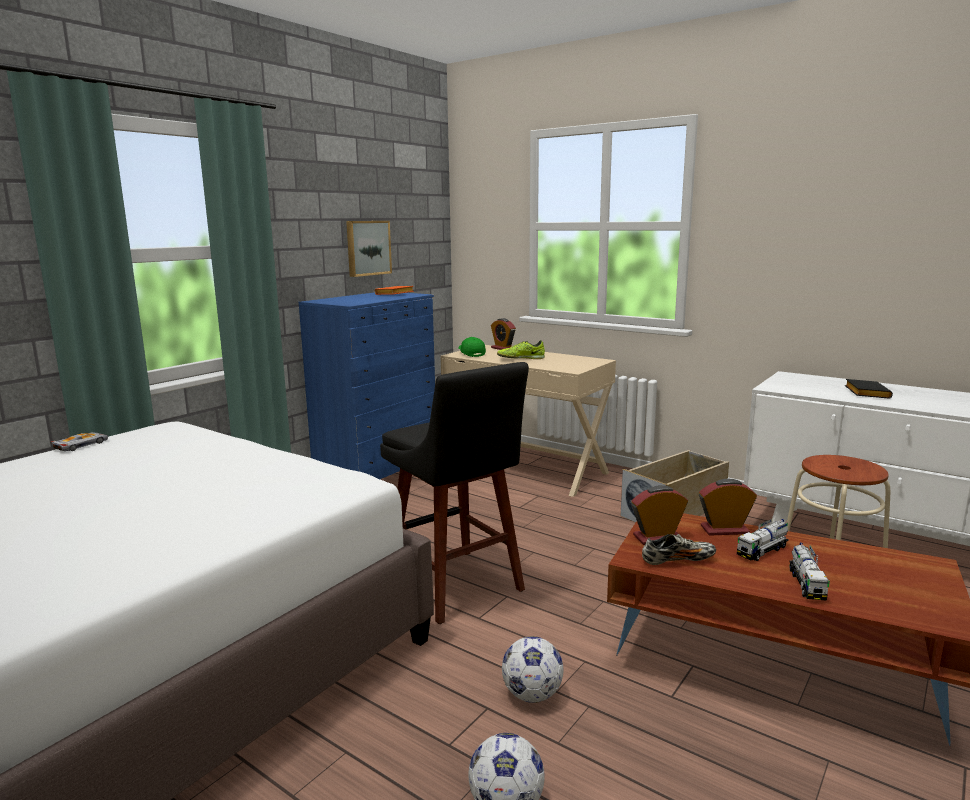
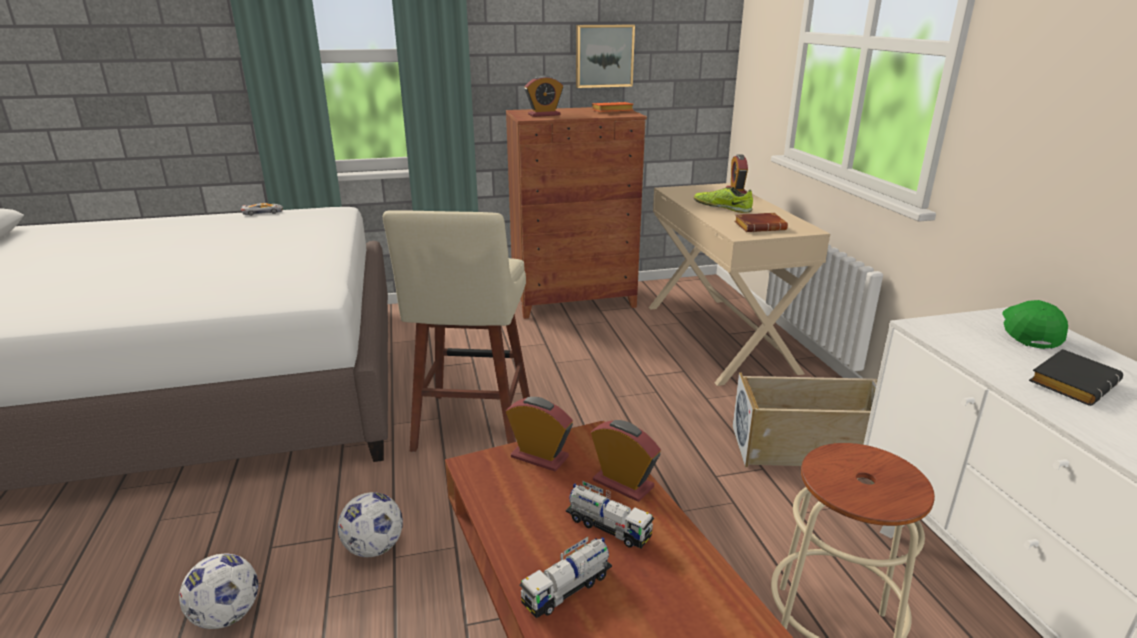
camera: 40 degrees right, 10 degrees up
blue dresser [299,292,435,479] -> brown dresser [506,107,647,319]
black stool [380,362,529,624] -> beige stool [383,210,530,452]
green cap [458,337,486,357] -> green cap moved to [1002,300,1068,349]
shoe [642,534,716,565] -> none
toy truck [737,519,789,561] -> toy truck turned 150 degrees counterclockwise [566,481,654,548]
none -> alarm clock [524,75,563,117]
none -> brown book [734,213,788,232]

